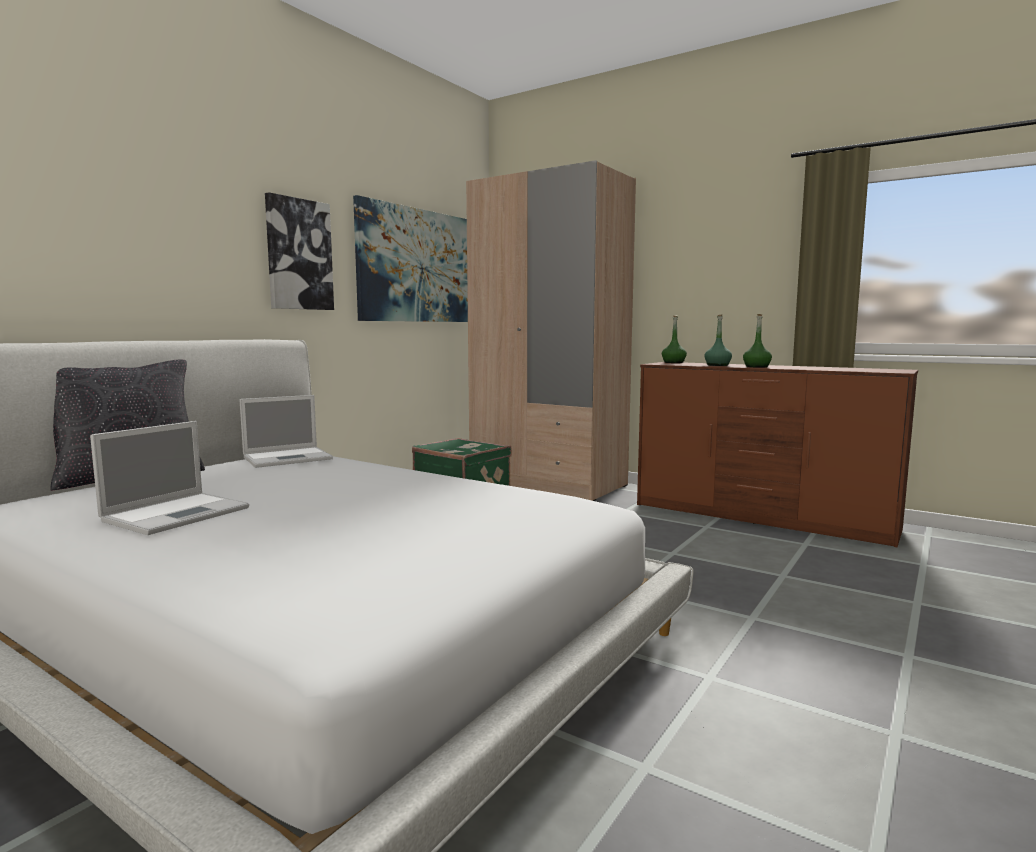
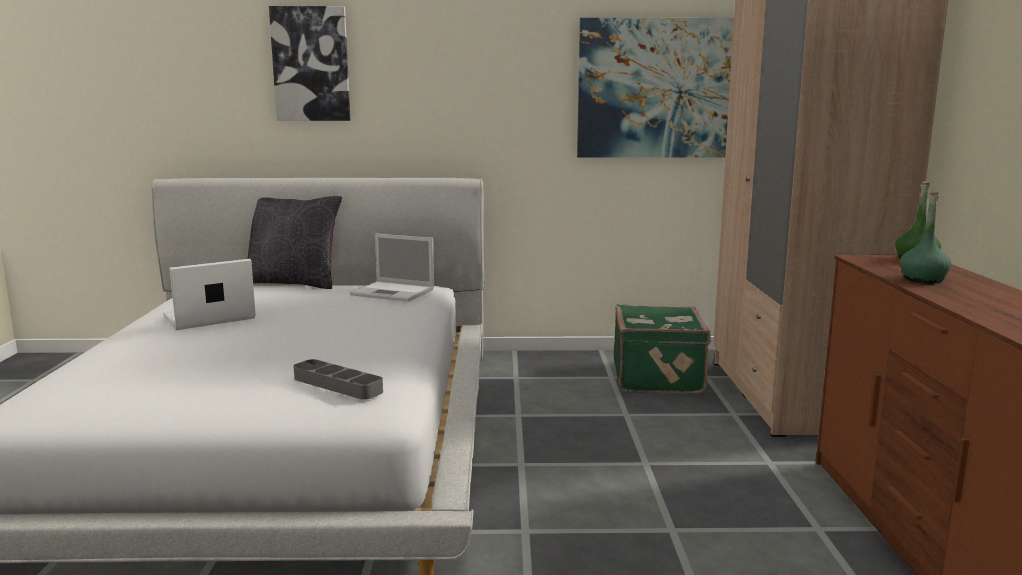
camera: 55 degrees right, 5 degrees up
laptop [90,421,249,535] -> laptop turned 150 degrees clockwise [163,259,256,330]
picture [265,192,334,310] -> picture moved to [269,6,350,121]
green bottle [743,314,772,368] -> none
none -> grey tray [294,359,383,400]

